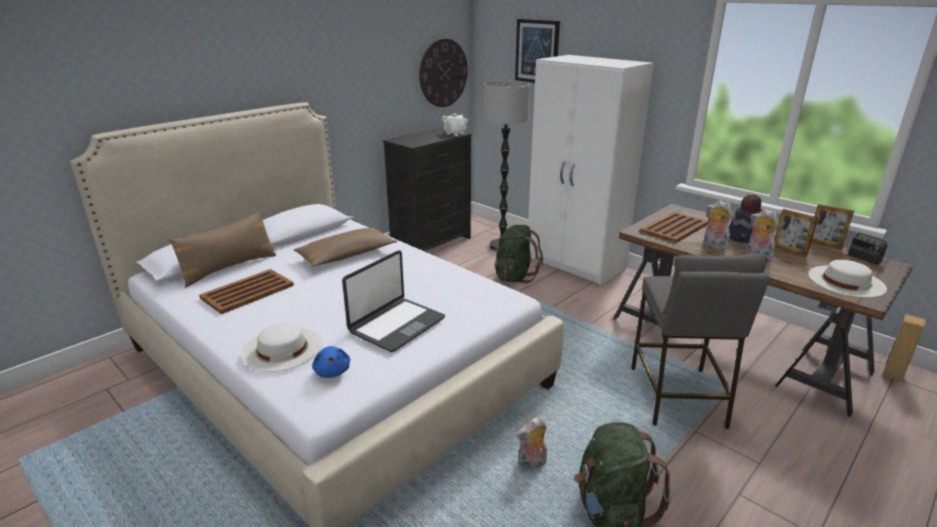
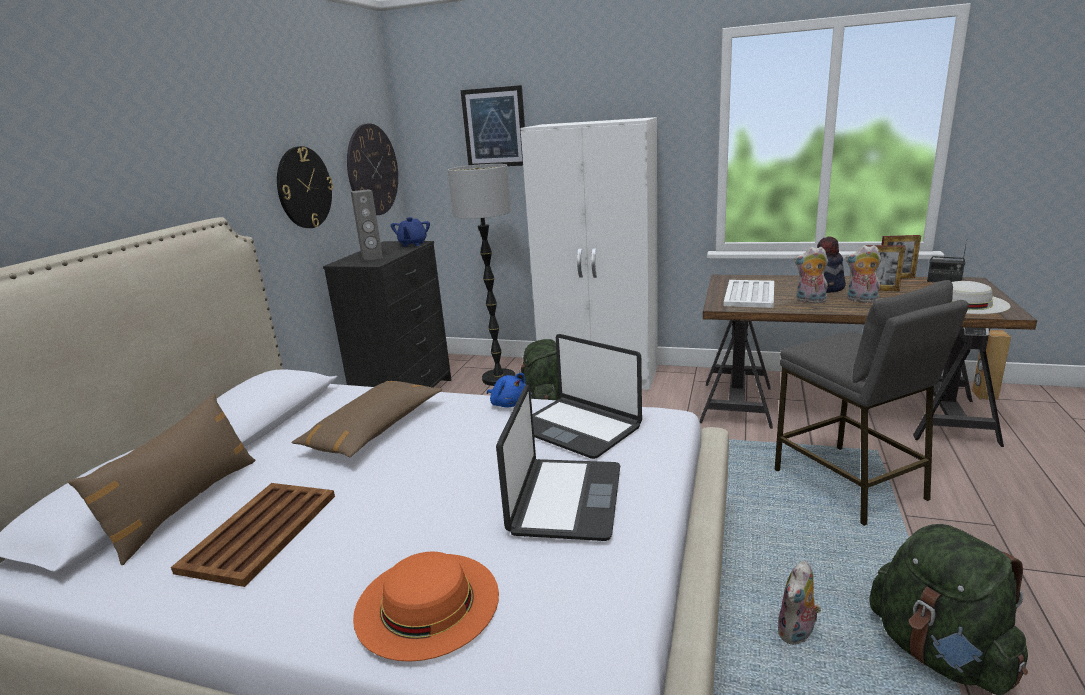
camera: 25 degrees left, 5 degrees down
white hat [241,323,322,372] -> orange hat [353,552,499,662]
blue plush toy [312,346,350,378] -> blue plush toy moved to [487,373,526,407]
white teapot [442,114,468,136] -> blue teapot [391,217,430,247]
brown tray [640,212,708,243] -> white tray [723,280,774,308]
none -> wall clock [277,146,333,228]
none -> grey speaker [350,189,383,261]
none -> laptop [532,334,642,459]

